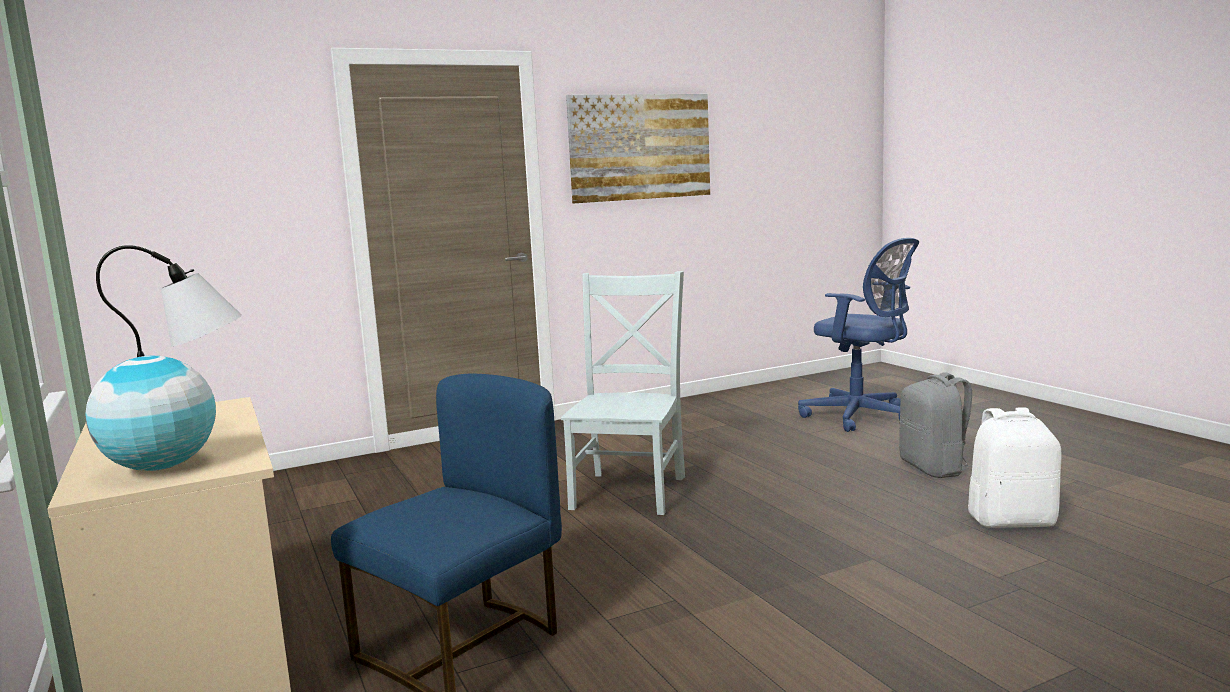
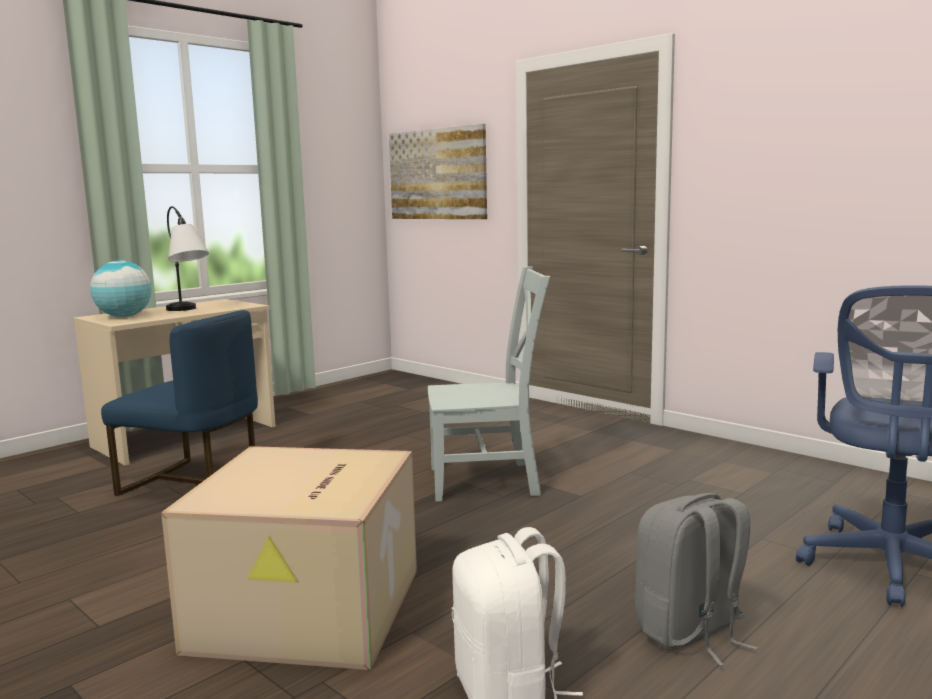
camera: 70 degrees right, 0 degrees up
picture [566,94,710,203] -> picture moved to [389,124,487,219]
none -> cardboard box [161,446,417,670]

